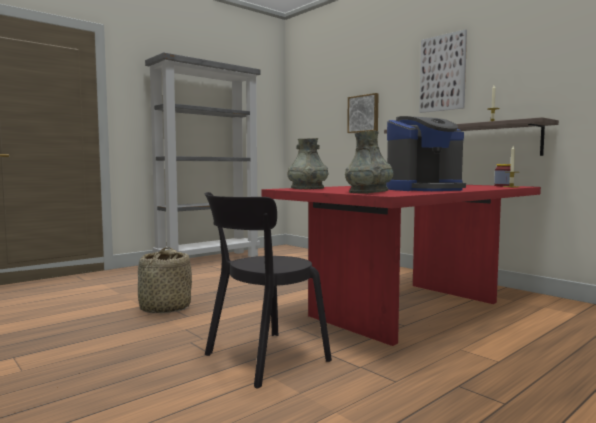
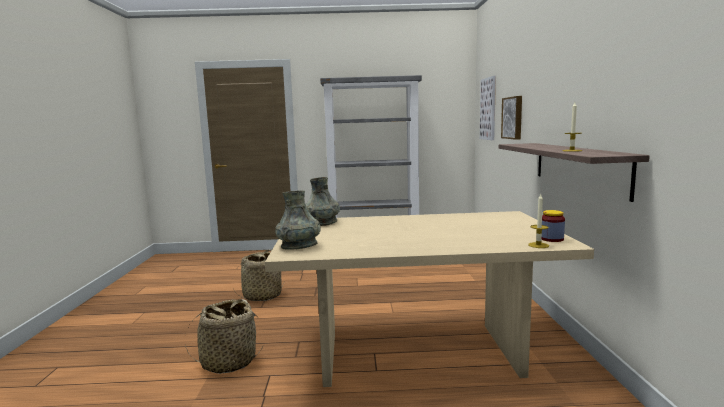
camera: 40 degrees right, 5 degrees up
black chair [204,192,332,389] -> basket [185,299,263,374]
red dining table [261,185,541,346] -> beige dining table [265,211,594,387]
coffee machine [386,116,466,191] -> none
picture [419,29,467,113] -> picture moved to [480,76,496,140]

